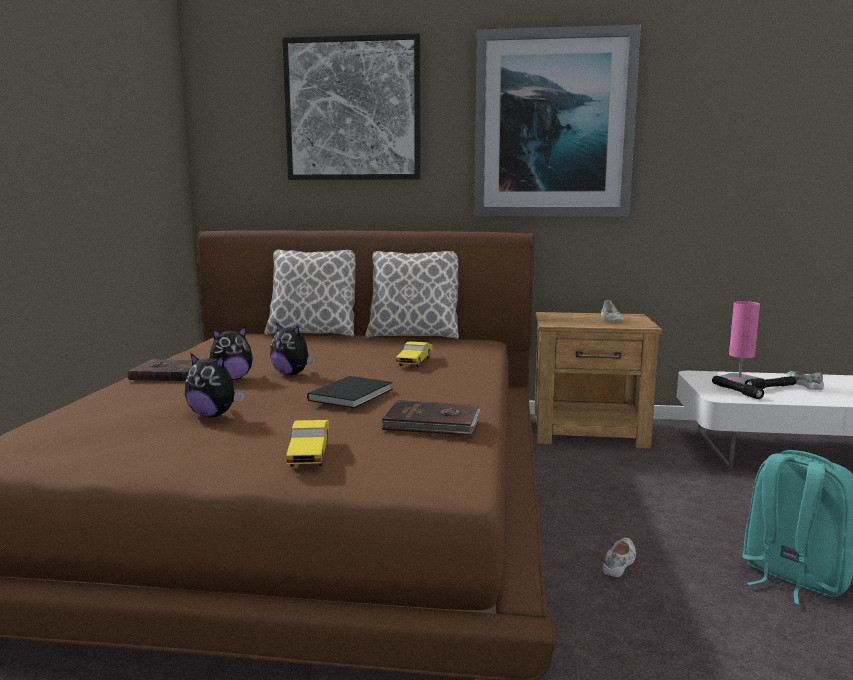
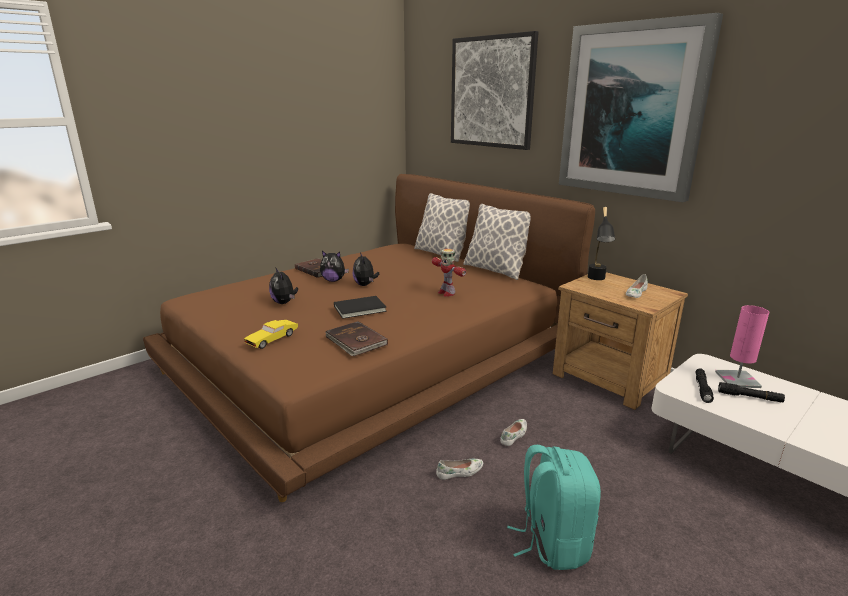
camera: 40 degrees right, 10 degrees up
yellow toy car [396,341,433,367] -> toy robot [432,249,466,297]
white shoe [786,371,824,390] -> white shoe moved to [500,419,527,446]
none -> black table lamp [588,207,615,280]

